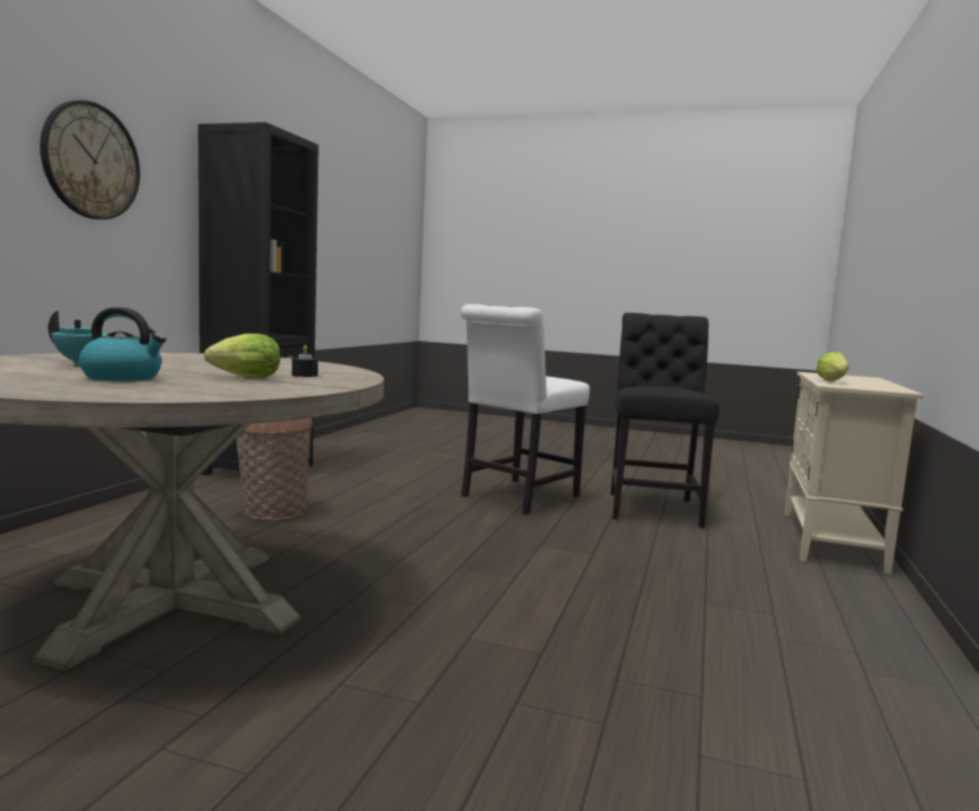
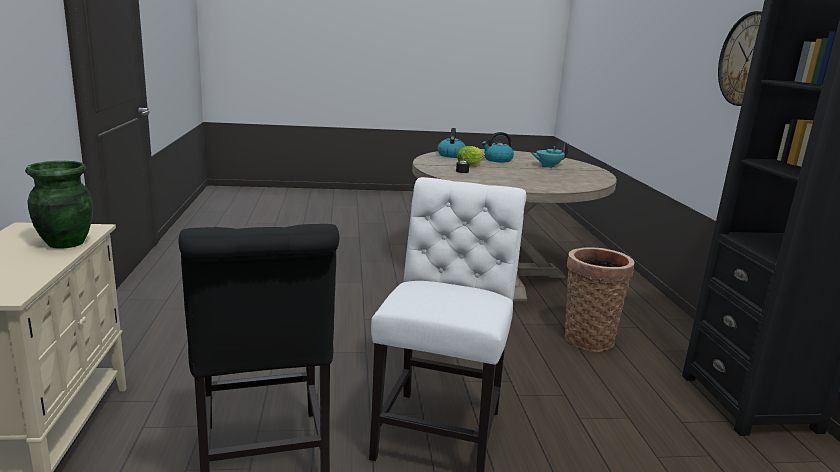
camera: 155 degrees right, 10 degrees up
lettuce [816,351,849,381] -> green vase [25,161,93,249]
none -> kettle [438,128,465,158]

